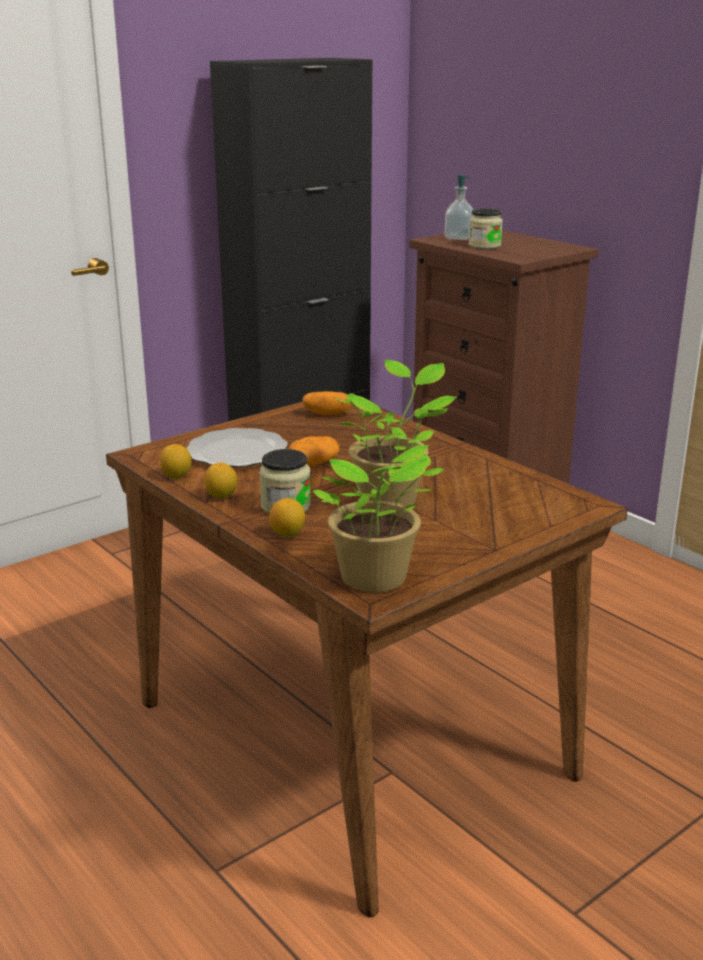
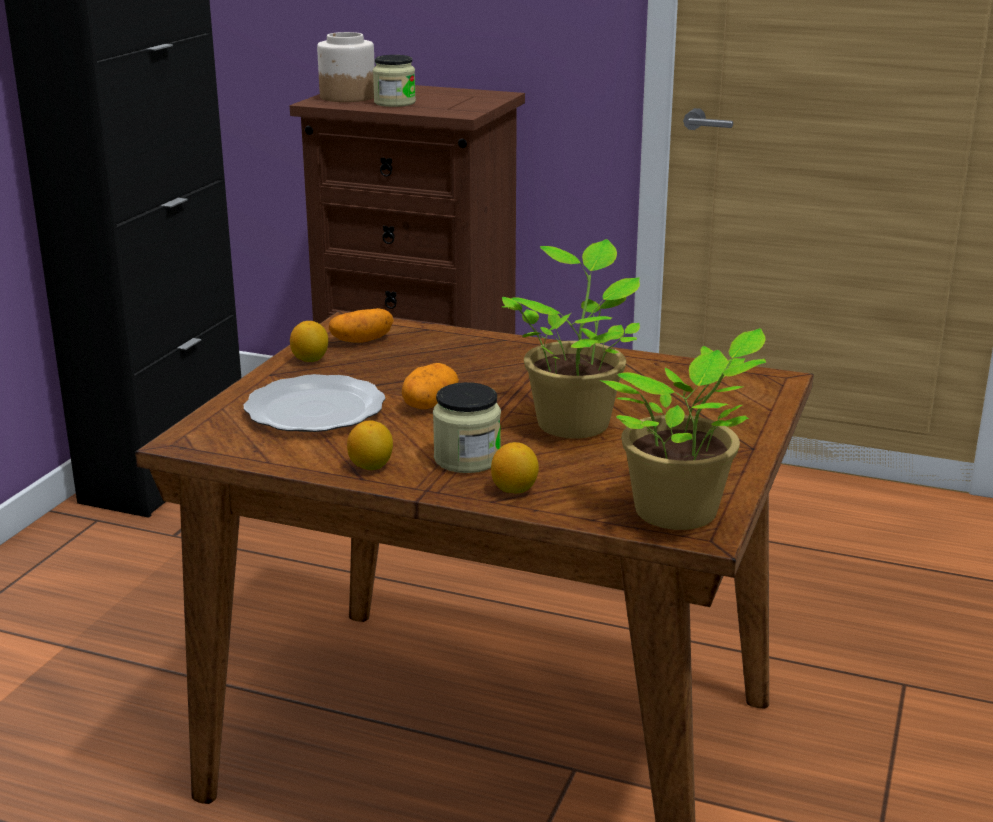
camera: 30 degrees left, 0 degrees up
lemon [160,444,192,478] -> lemon moved to [290,321,328,362]
soap dispenser [445,174,473,240] -> jar [317,32,375,102]

